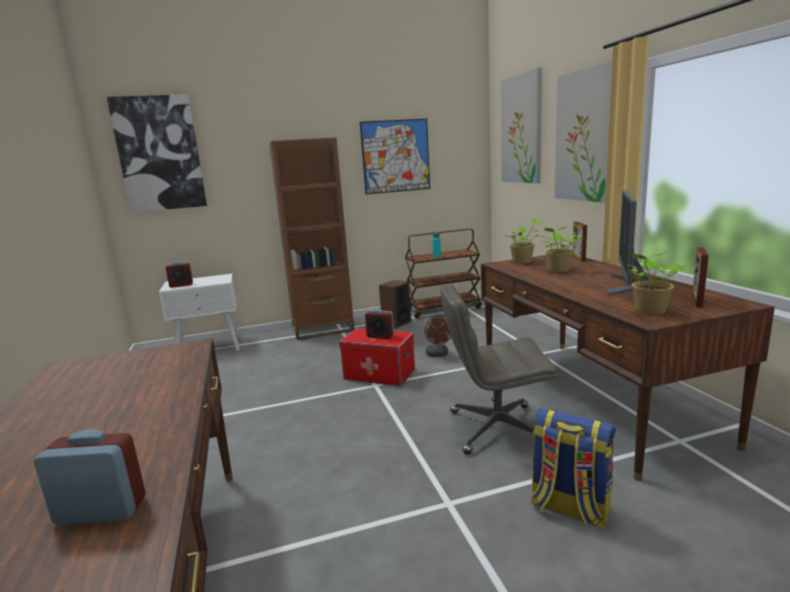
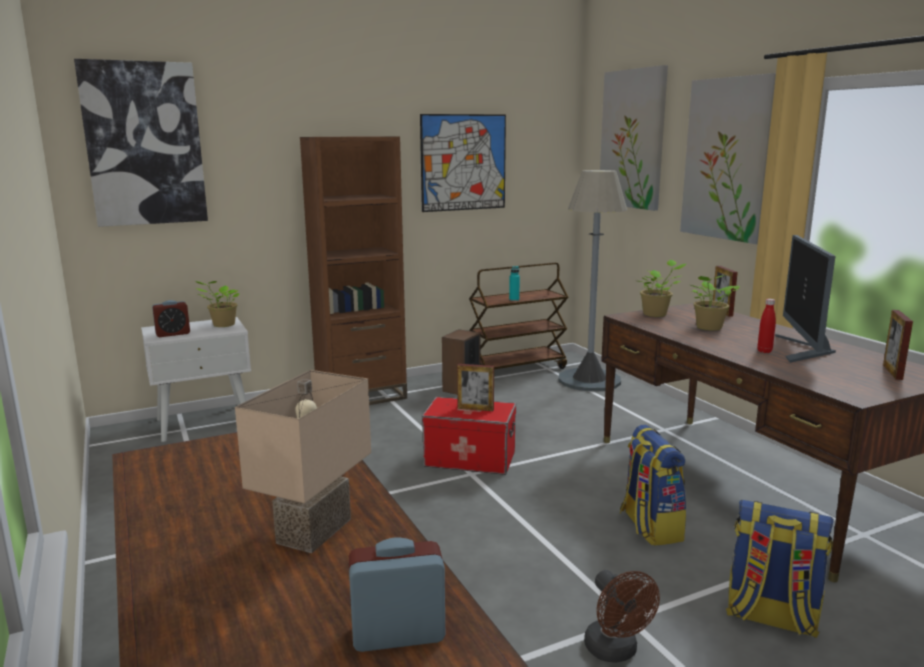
camera: 10 degrees left, 0 degrees up
alarm clock [365,309,394,339] -> picture frame [457,364,494,411]
brown fan [425,315,451,357] -> brown fan moved to [584,570,660,663]
grey office chair [440,284,558,455] -> backpack [620,425,687,546]
potted plant [627,253,687,315] -> potted plant moved to [195,281,240,327]
none -> beige table lamp [235,370,371,553]
none -> grey floor lamp [558,170,627,391]
none -> red bottle [757,299,776,353]

